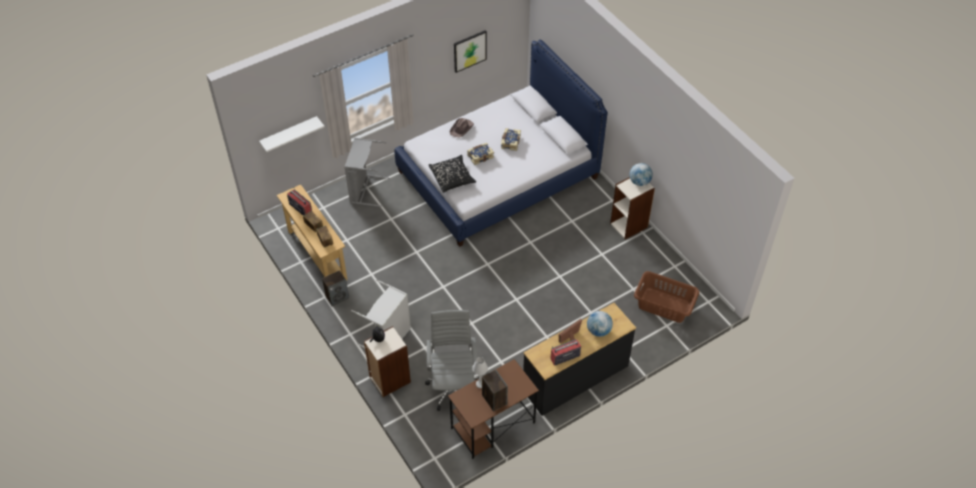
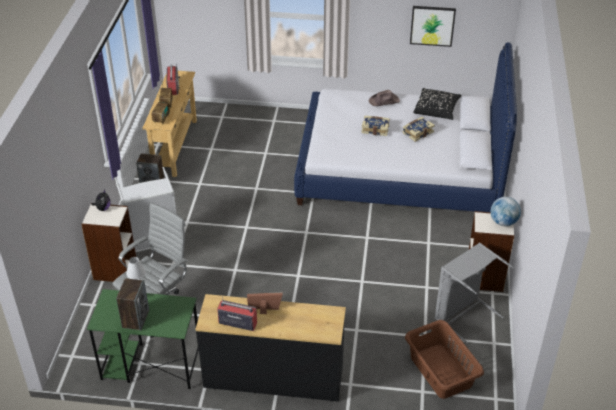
camera: 40 degrees right, 10 degrees down
white shelf [259,116,324,152] -> none
grey laundry basket [344,138,391,207] -> grey laundry basket moved to [434,242,514,344]
black pillow [429,155,476,193] -> black pillow moved to [413,88,462,120]
brown desk [448,359,539,459] -> green desk [87,289,199,389]
globe [587,311,613,337] -> none

